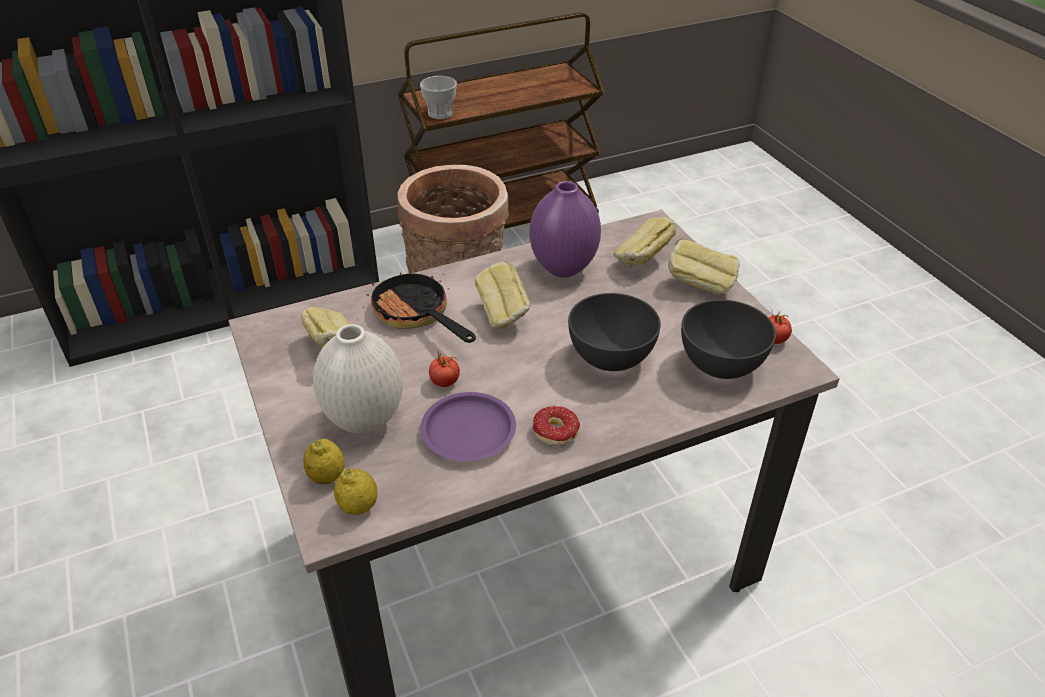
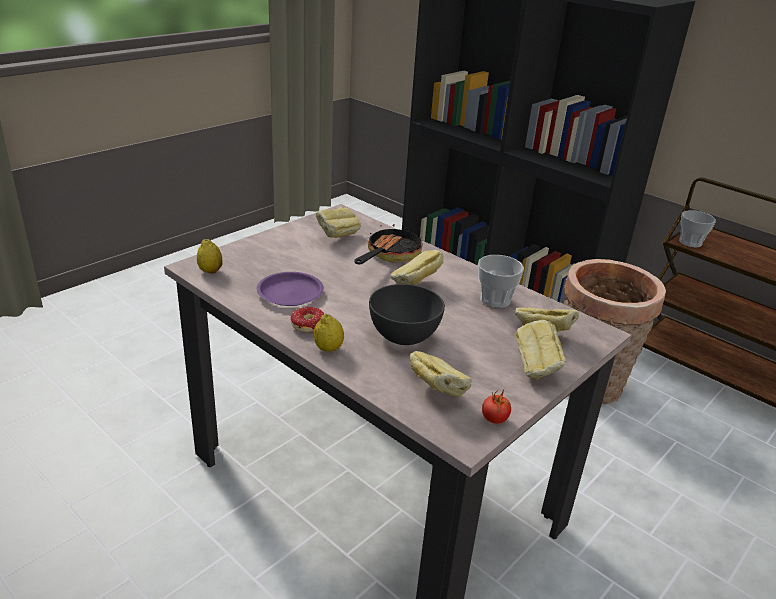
camera: 65 degrees right, 10 degrees down
lemon [303,439,344,484] -> lemon moved to [313,314,344,352]
white vase [313,324,403,434] -> none
tomato [429,352,460,387] -> none
purple vase [530,181,601,278] -> cup [478,255,524,308]
grey bowl [681,300,776,379] -> bread [410,351,472,397]

